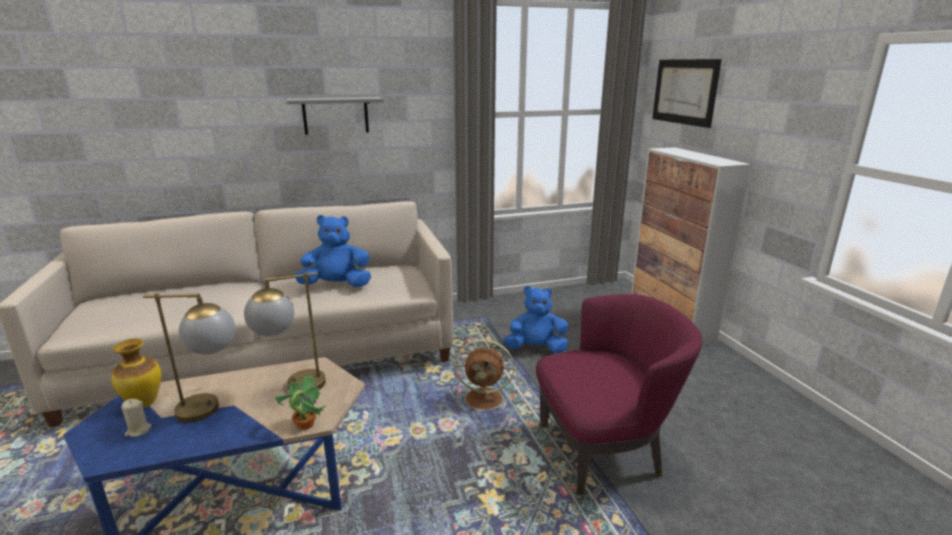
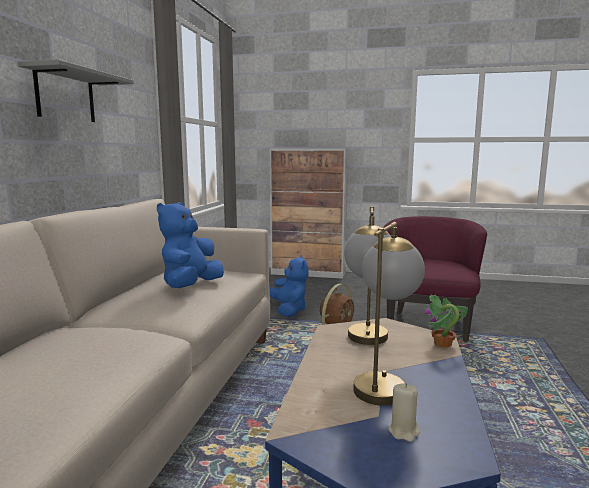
camera: 60 degrees left, 10 degrees down
vase [111,339,161,408] -> none
blue plush toy [504,286,569,354] -> blue plush toy turned 135 degrees clockwise [270,255,309,317]
picture [652,59,722,128] -> none

